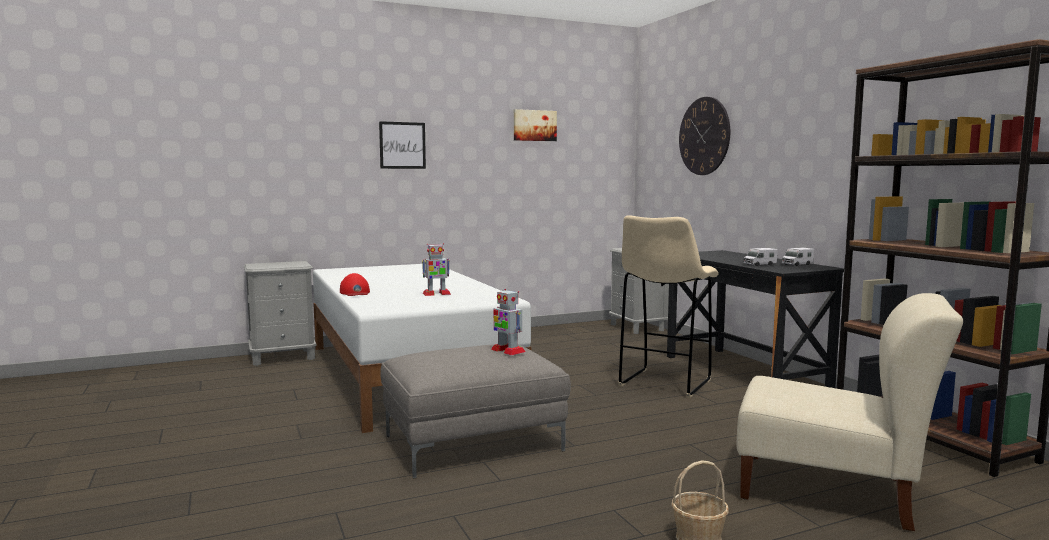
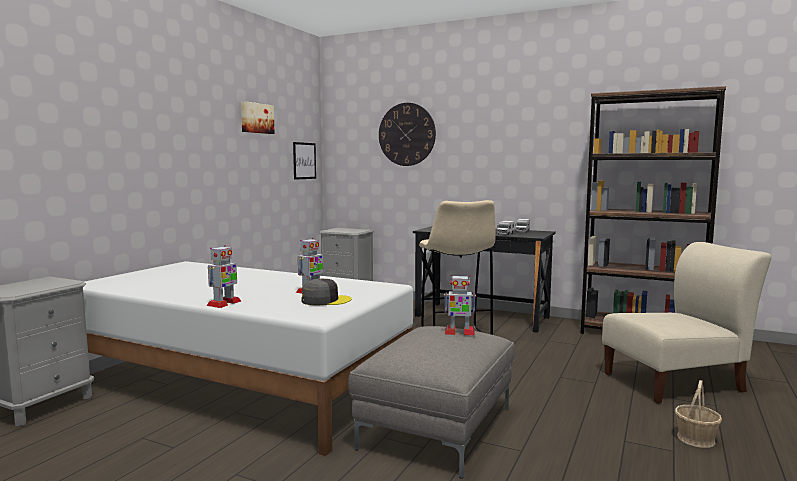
camera: 40 degrees left, 0 degrees up
red cap [340,273,370,296] -> toy robot [206,245,241,308]
picture [379,121,426,169] -> picture moved to [293,142,316,180]
none -> grey cap [302,278,351,305]

